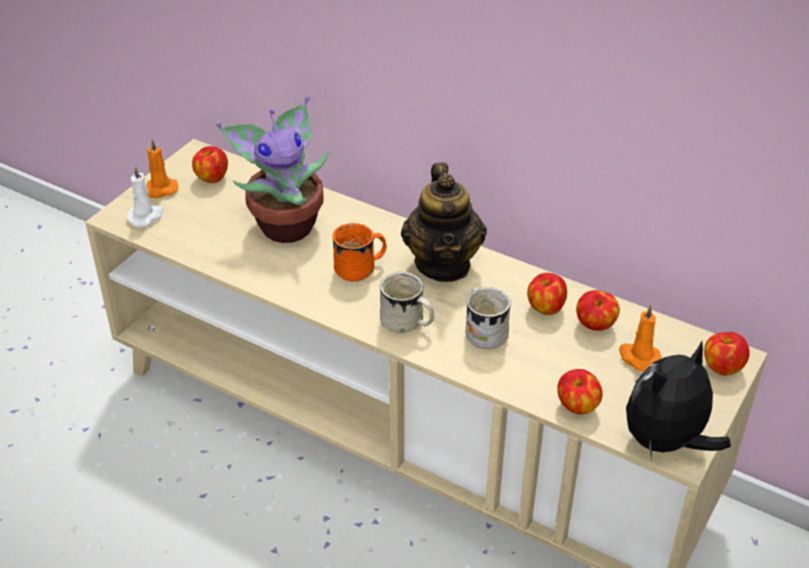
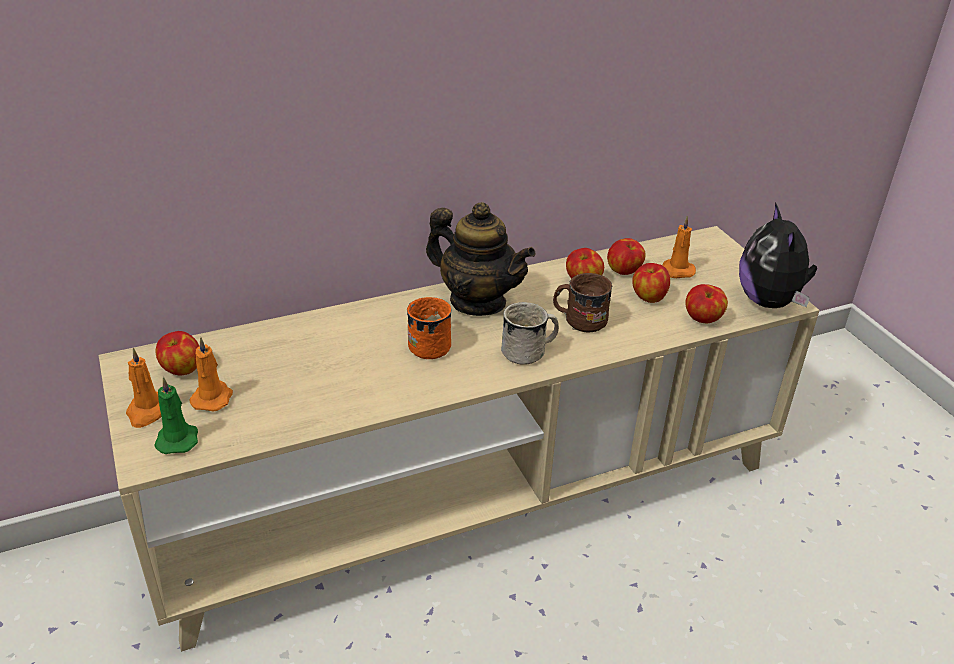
camera: 55 degrees left, 5 degrees down
white candle [127,165,164,227] -> green candle [154,377,198,454]
potted plant [216,95,329,243] -> none
white mug [466,287,511,349] -> brown mug [553,273,612,332]
apple [704,332,750,376] -> apple moved to [632,263,670,303]
none -> orange candle [190,337,233,412]

